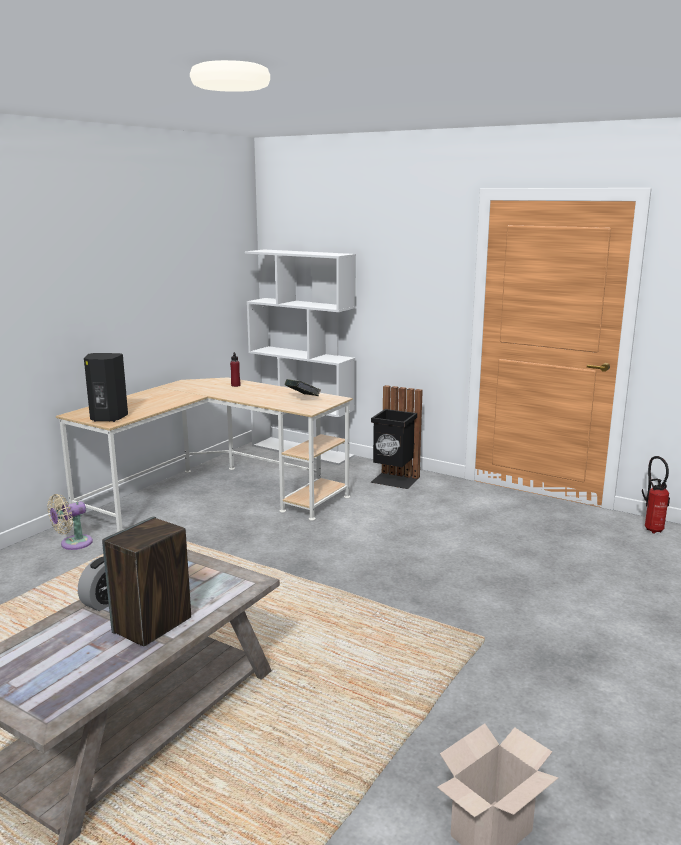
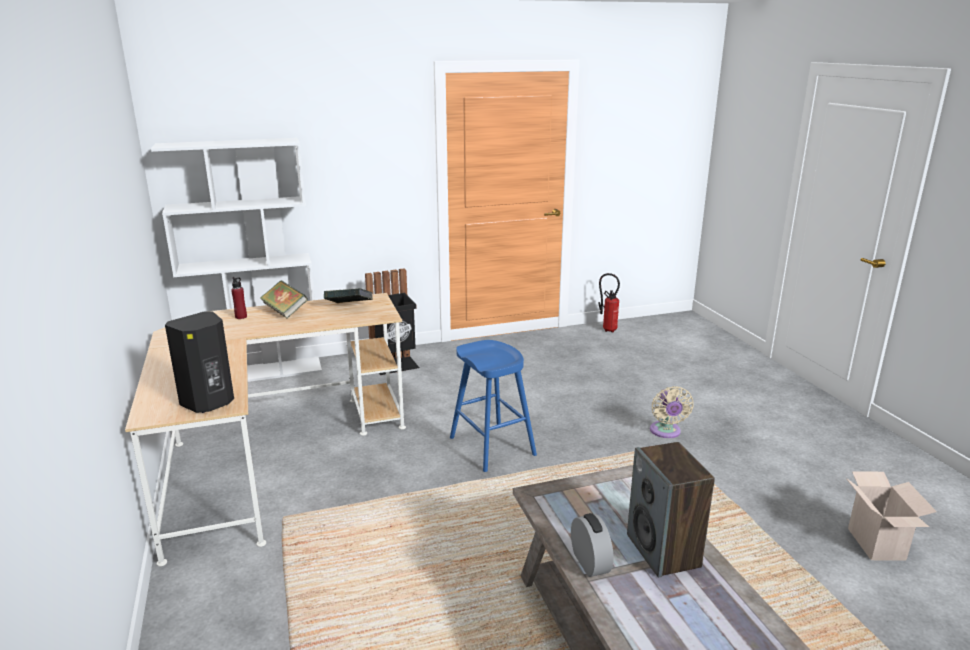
camera: 50 degrees left, 5 degrees up
beige fan [47,494,93,550] -> beige fan moved to [650,386,694,438]
none -> book [260,280,308,318]
none -> blue stool [450,340,537,472]

